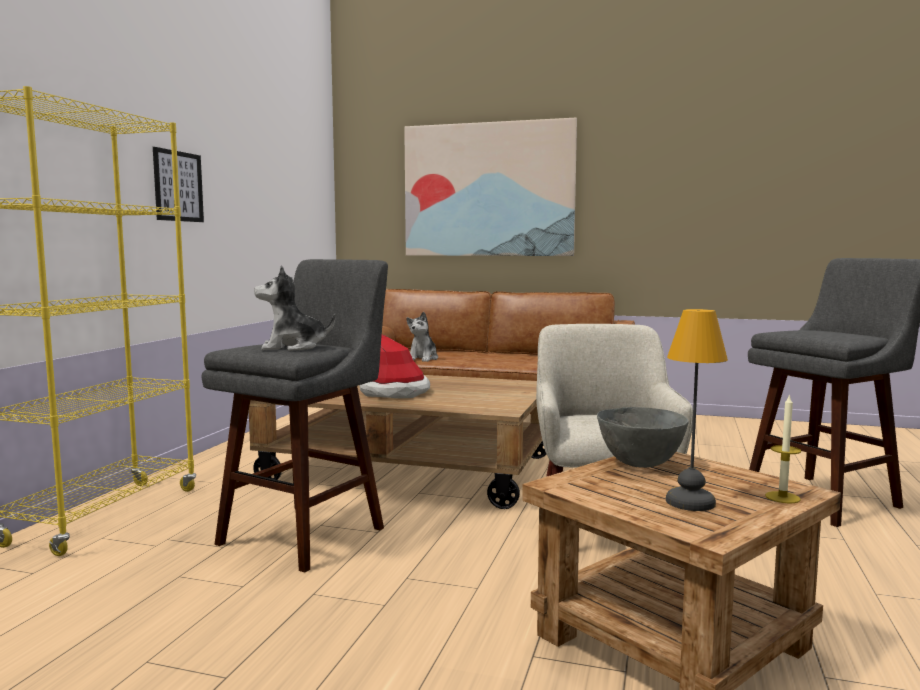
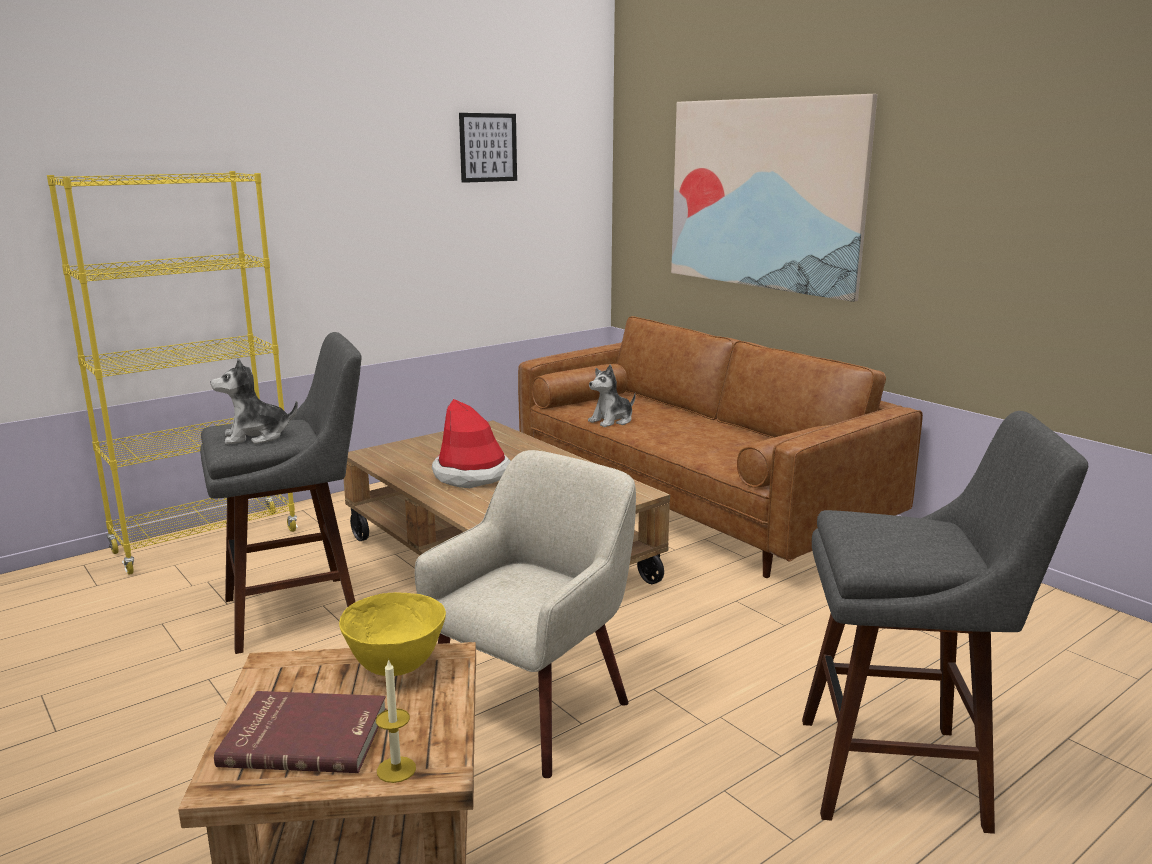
camera: 35 degrees right, 10 degrees up
picture [153,147,204,222] -> picture moved to [459,113,517,183]
plush toy [254,265,335,351] -> plush toy turned 45 degrees counterclockwise [210,358,298,445]
grey bowl [597,407,689,468] -> yellow bowl [339,592,446,676]
table lamp [666,309,728,511] -> red book [214,691,386,773]

